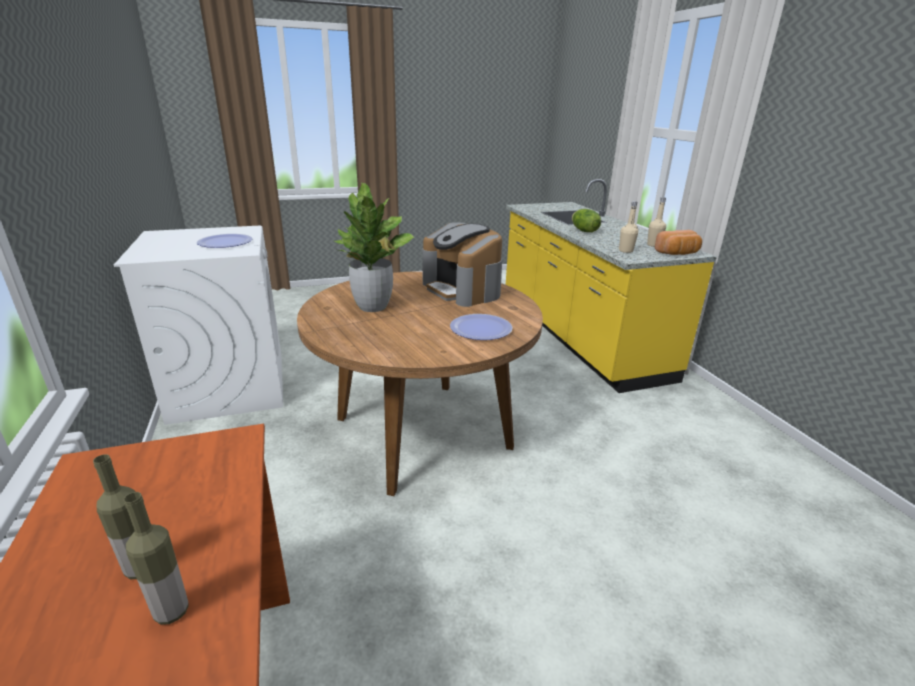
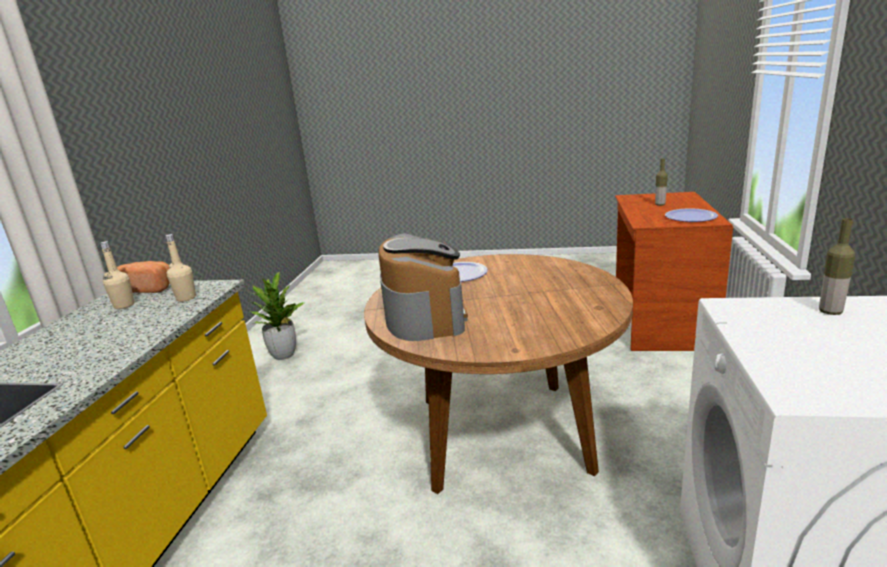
camera: 150 degrees left, 5 degrees down
bottle [124,492,189,625] -> bottle moved to [819,218,855,315]
plate [197,234,252,248] -> plate moved to [665,209,718,222]
potted plant [334,183,415,312] -> potted plant moved to [249,272,304,360]
lettuce [572,209,601,232] -> none

